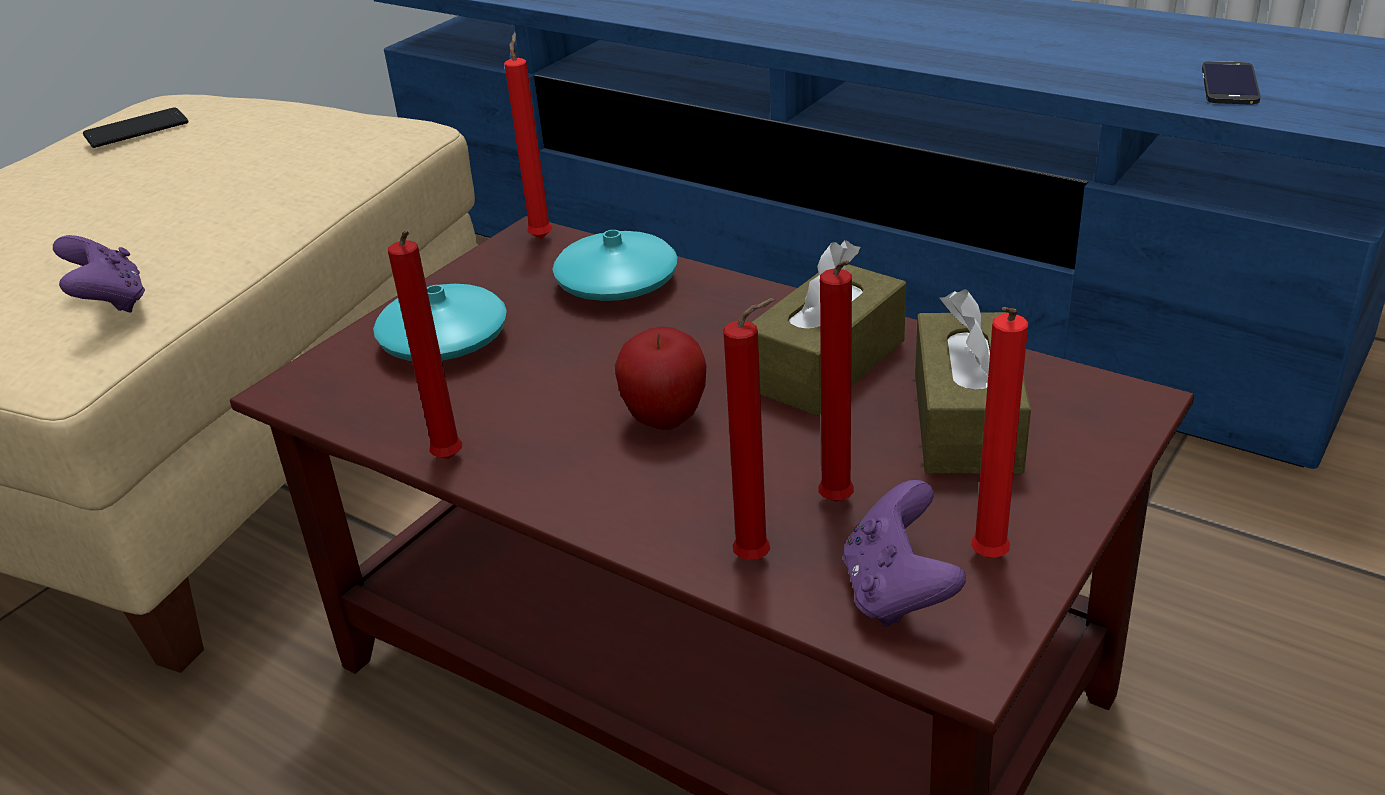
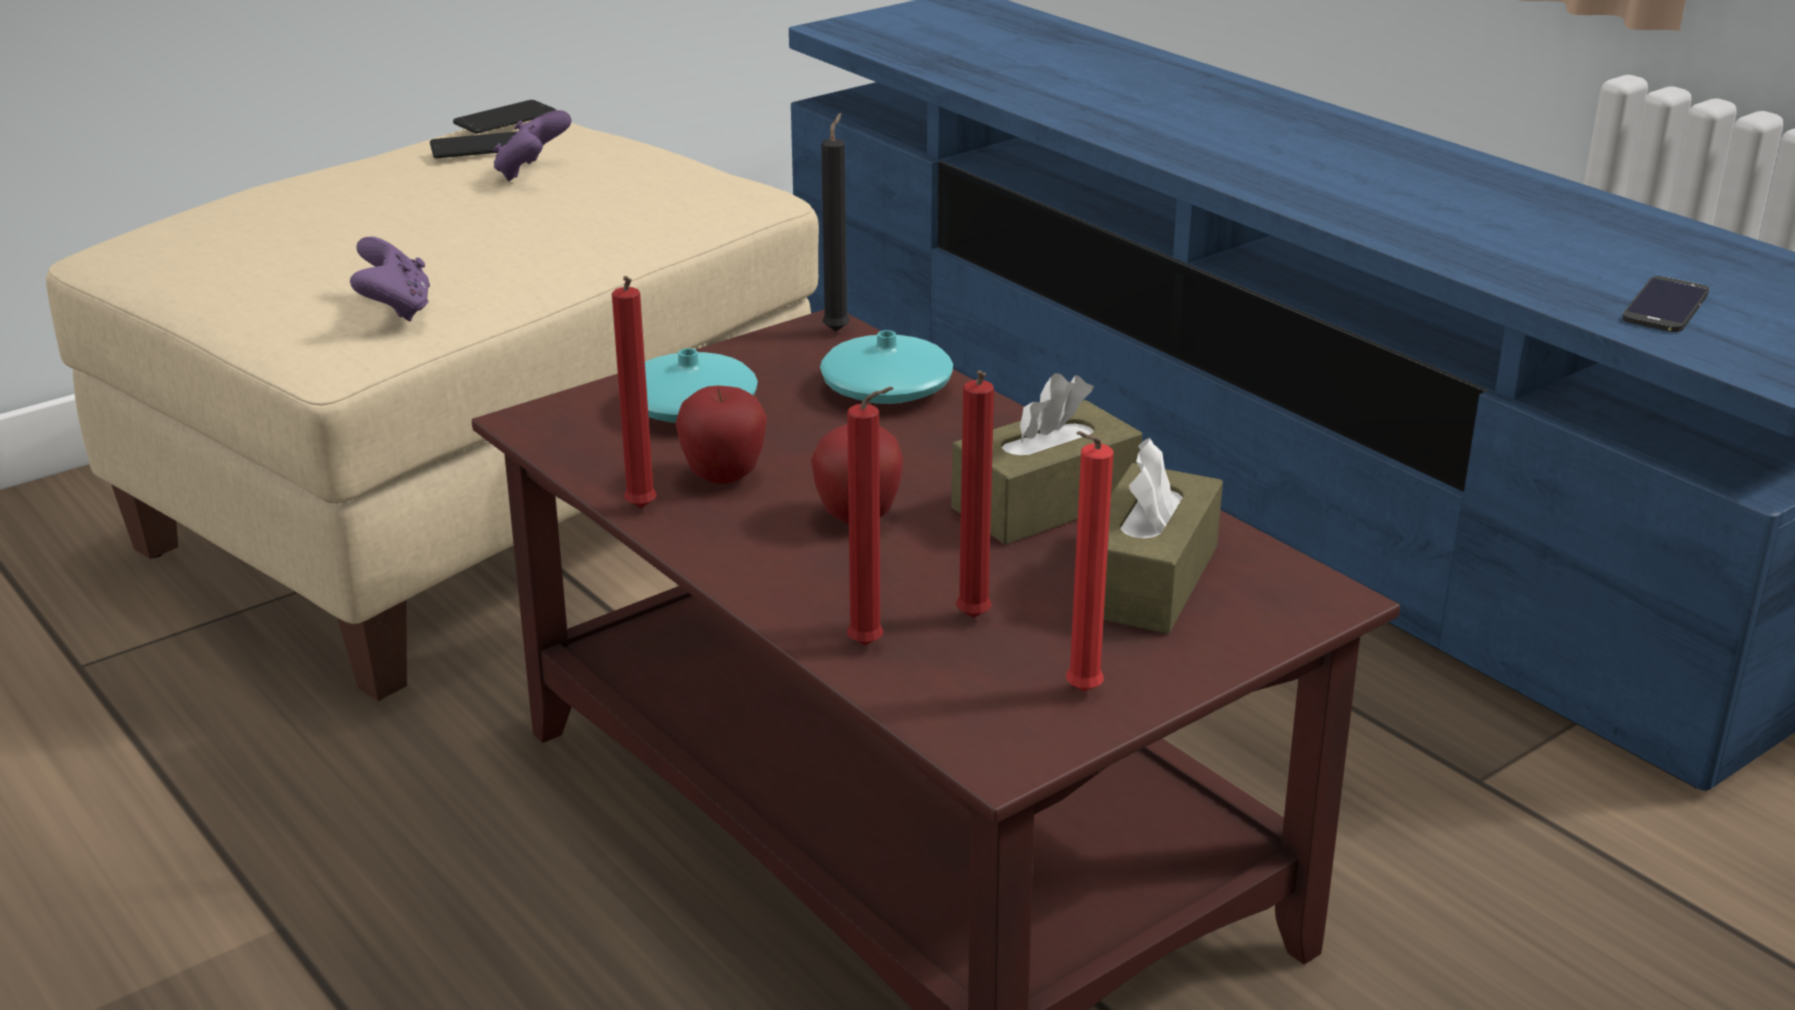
camera: 15 degrees right, 5 degrees down
red candle [504,33,552,239] -> black candle [821,113,850,332]
purple game controller [843,480,966,627] -> purple game controller moved to [493,110,571,181]
none -> phone [453,100,556,134]
none -> apple [675,386,767,484]

